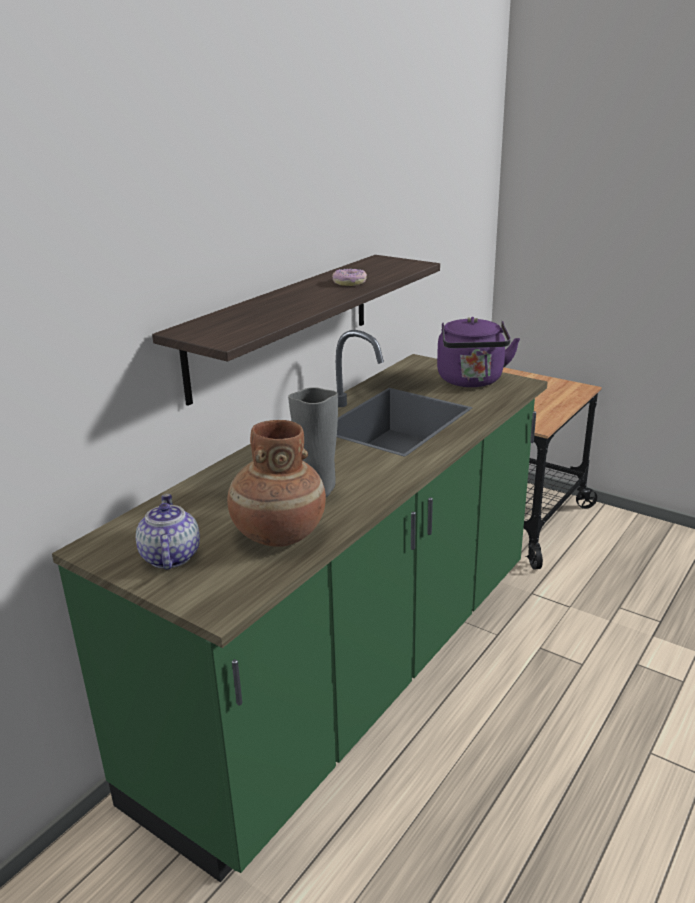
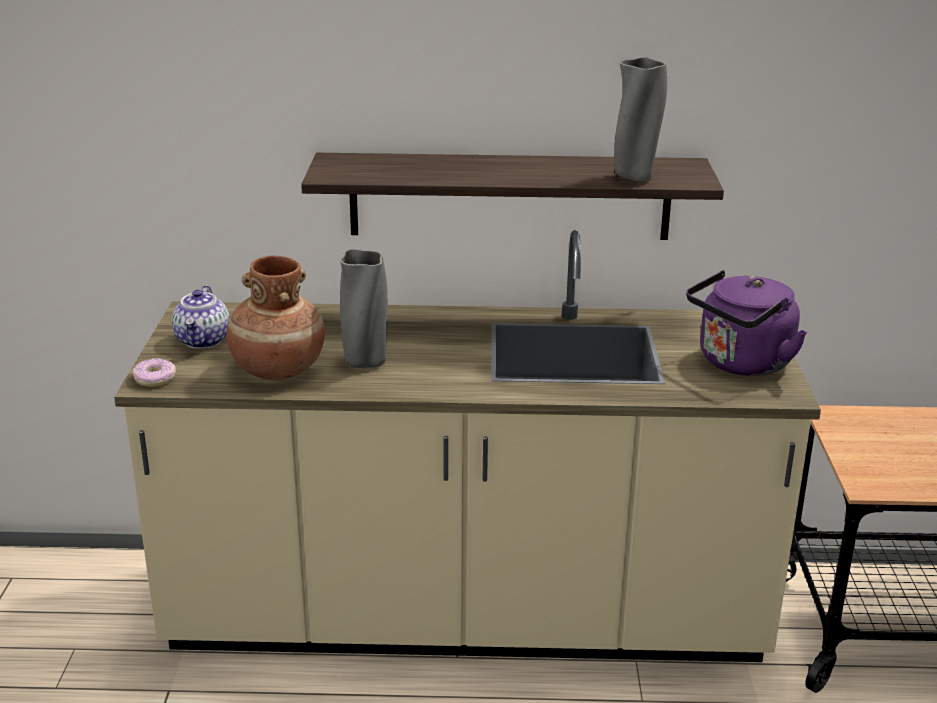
camera: 55 degrees right, 0 degrees up
green counter [52,330,548,882] -> beige counter [114,230,821,662]
teapot [136,494,200,570] -> teapot turned 135 degrees clockwise [172,285,230,349]
donut [332,269,367,286] -> donut moved to [132,358,176,387]
none -> grey vase [614,57,667,182]

